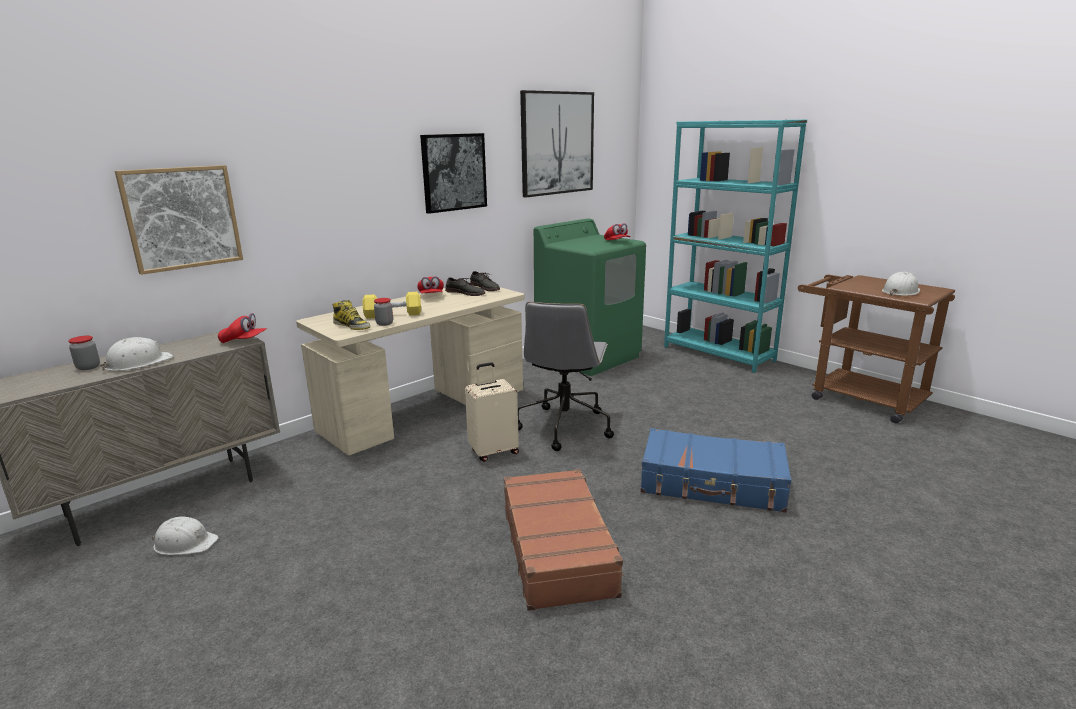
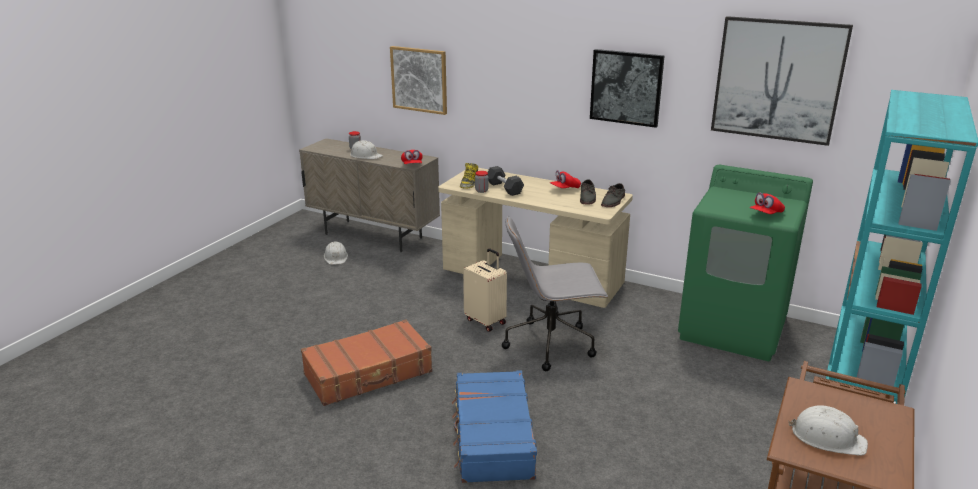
camera: 70 degrees right, 5 degrees up
yellow dumbbell [362,292,421,319] -> black dumbbell [488,166,524,196]

